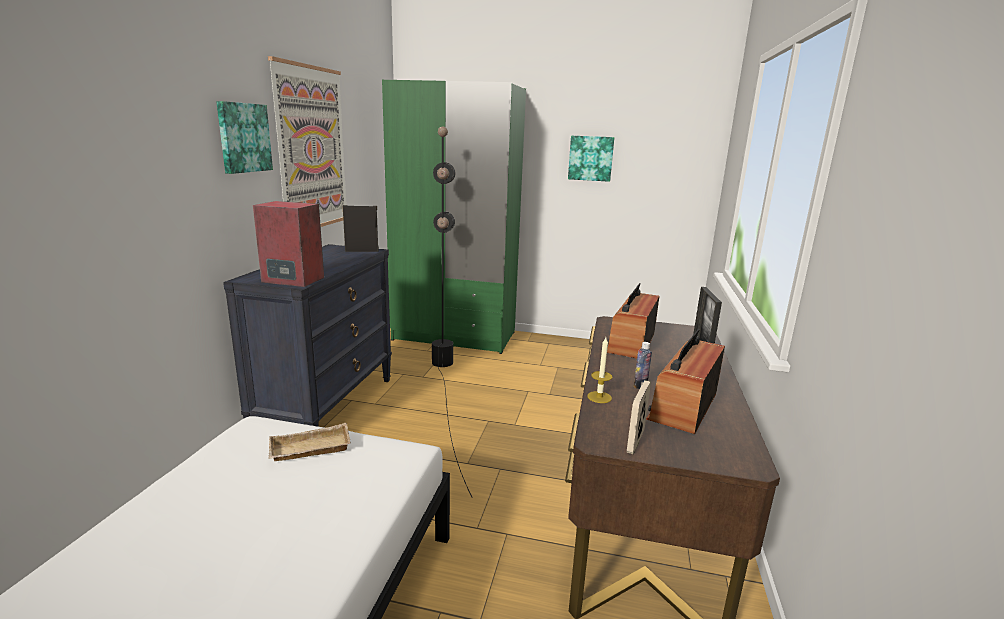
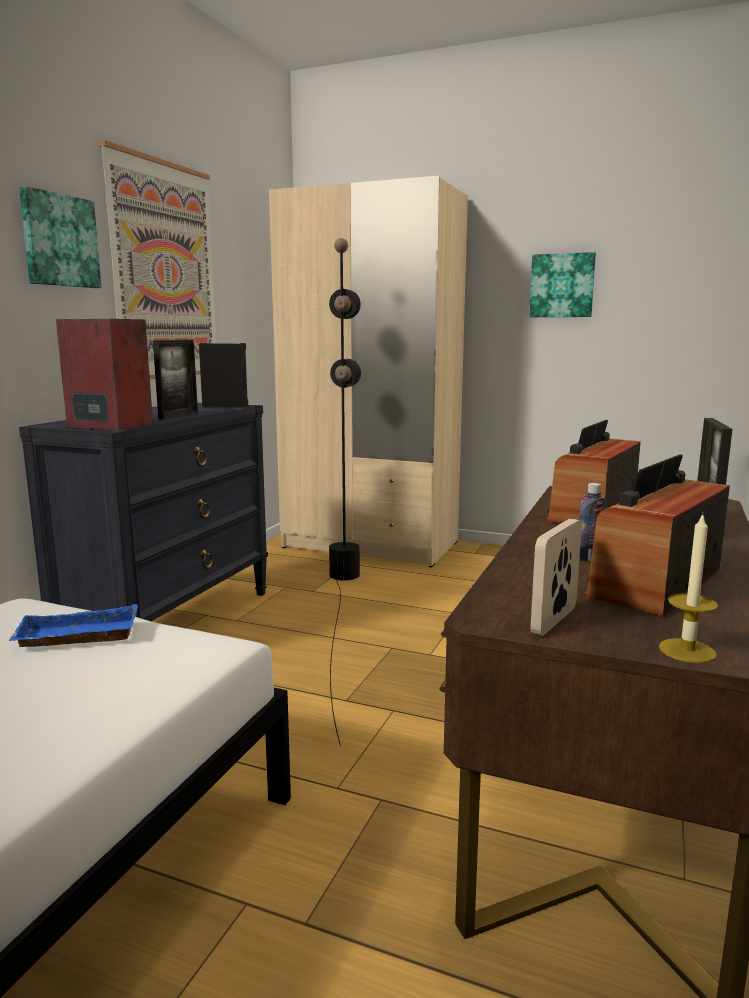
camera: 10 degrees right, 5 degrees down
beige tray [268,423,350,461] -> blue tray [9,604,138,647]
green wardrobe [382,80,526,354] -> beige wardrobe [269,176,468,567]
candle [587,337,612,403] -> candle moved to [659,512,718,663]
none -> picture frame [153,340,198,419]

